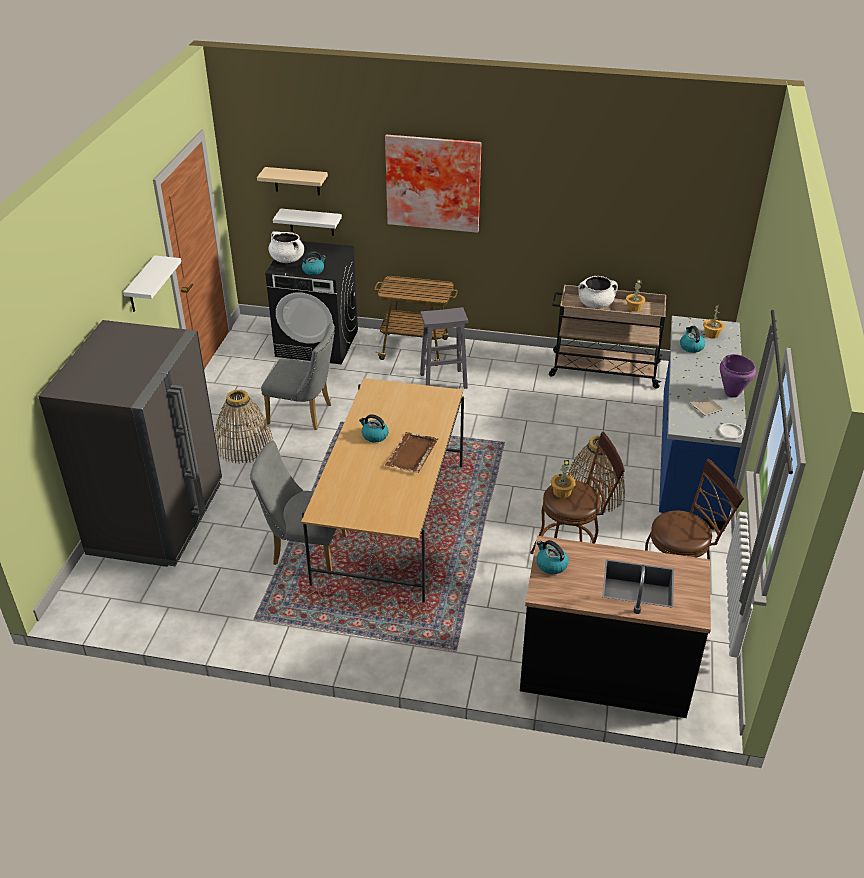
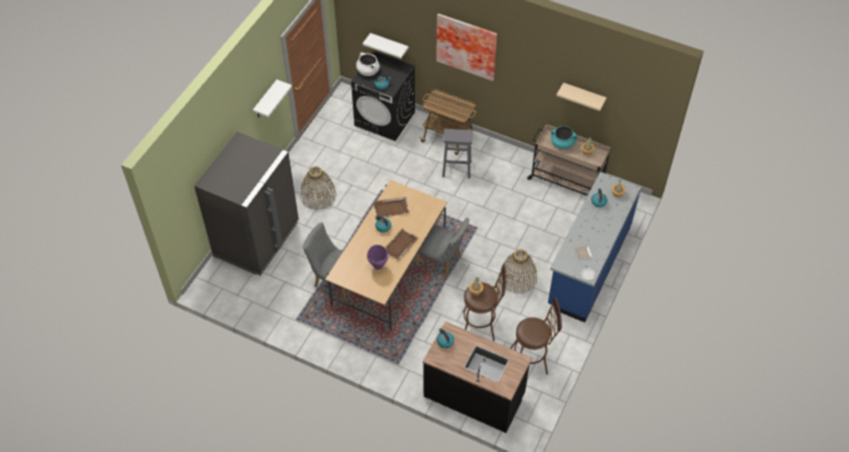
camera: 15 degrees right, 15 degrees up
beige shelf [257,167,328,195] -> beige shelf moved to [557,83,607,111]
grey chair [261,323,335,430] -> grey chair moved to [416,217,469,278]
white cooking pot [578,276,618,308] -> turquoise cooking pot [551,126,577,149]
purple cooking pot [720,354,756,398] -> purple cooking pot moved to [367,245,388,270]
none -> brown tray [373,197,409,217]

